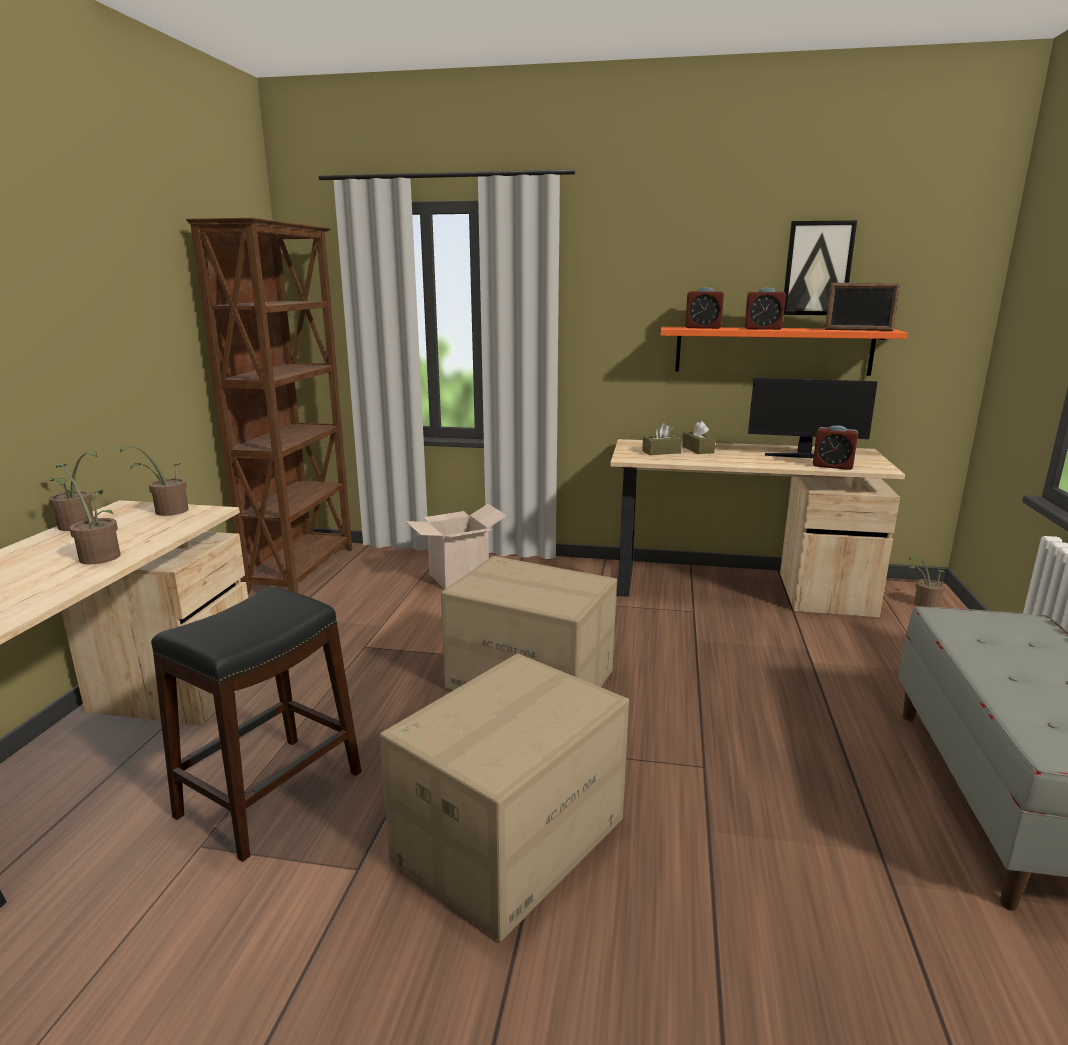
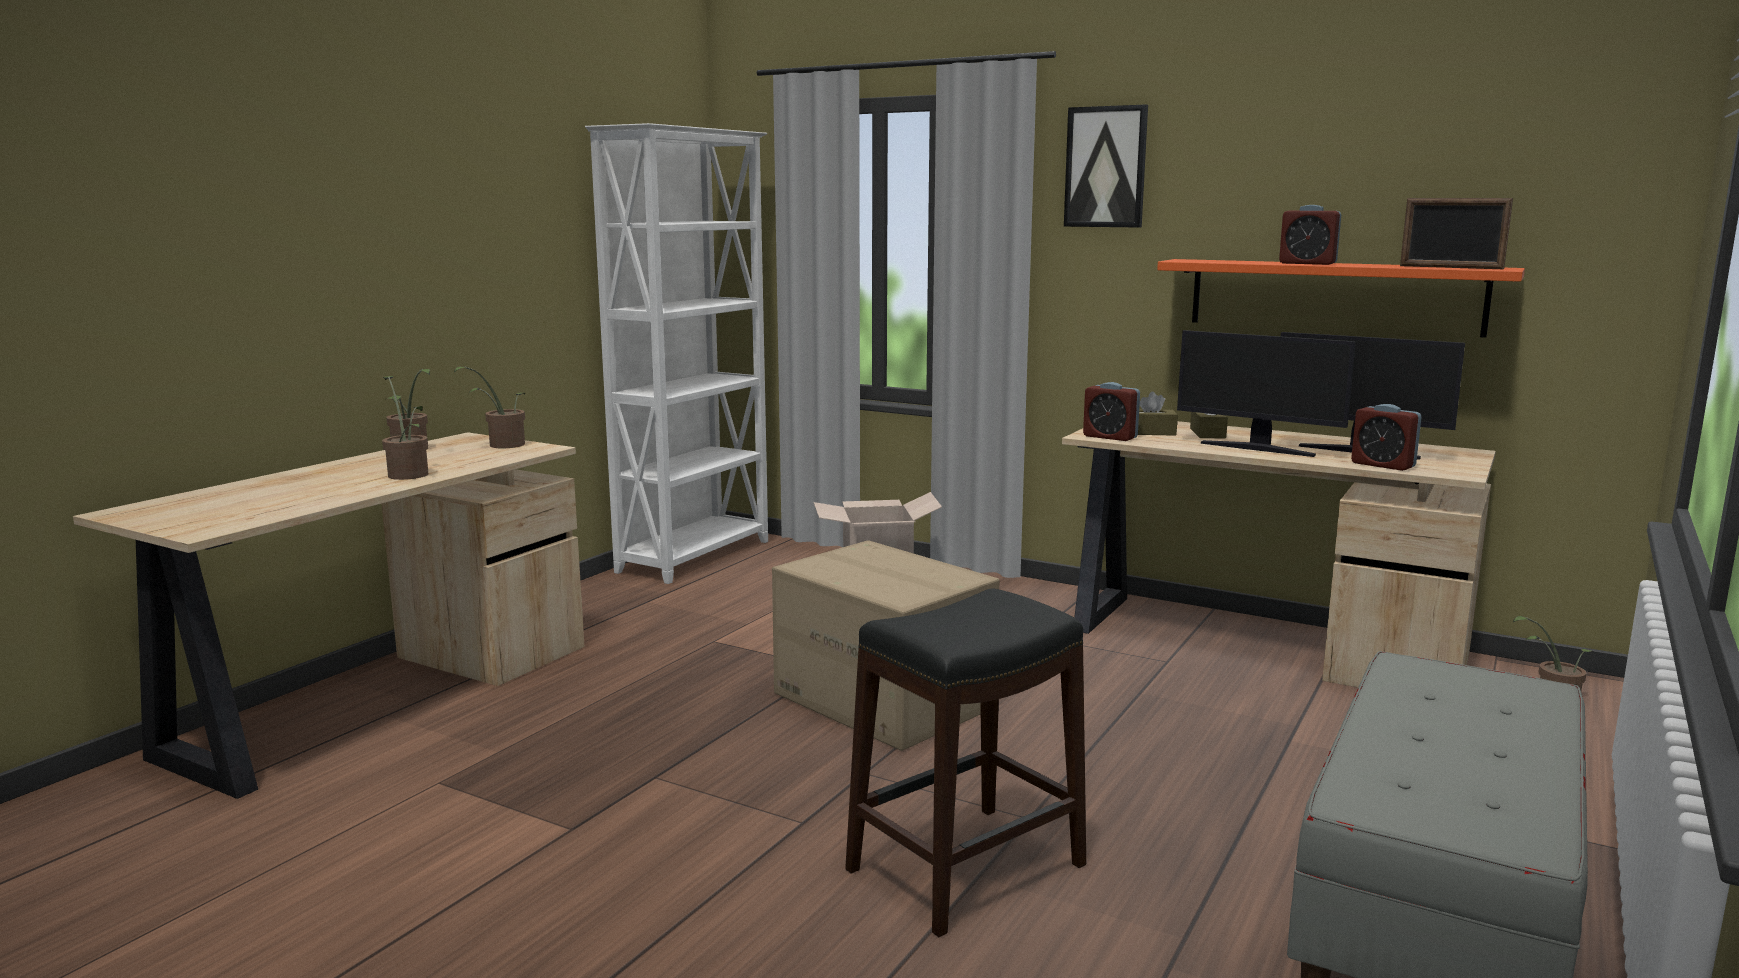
camera: 20 degrees right, 5 degrees down
black stool [151,587,361,862] -> black stool moved to [845,589,1086,937]
brown bookcase [186,218,352,594] -> white bookcase [585,123,768,584]
cardboard box [380,654,629,942] -> none
alarm clock [685,287,724,329] -> alarm clock moved to [1083,382,1140,441]
picture [784,220,857,315] -> picture moved to [1064,104,1148,228]
none -> monitor [1177,330,1356,457]

